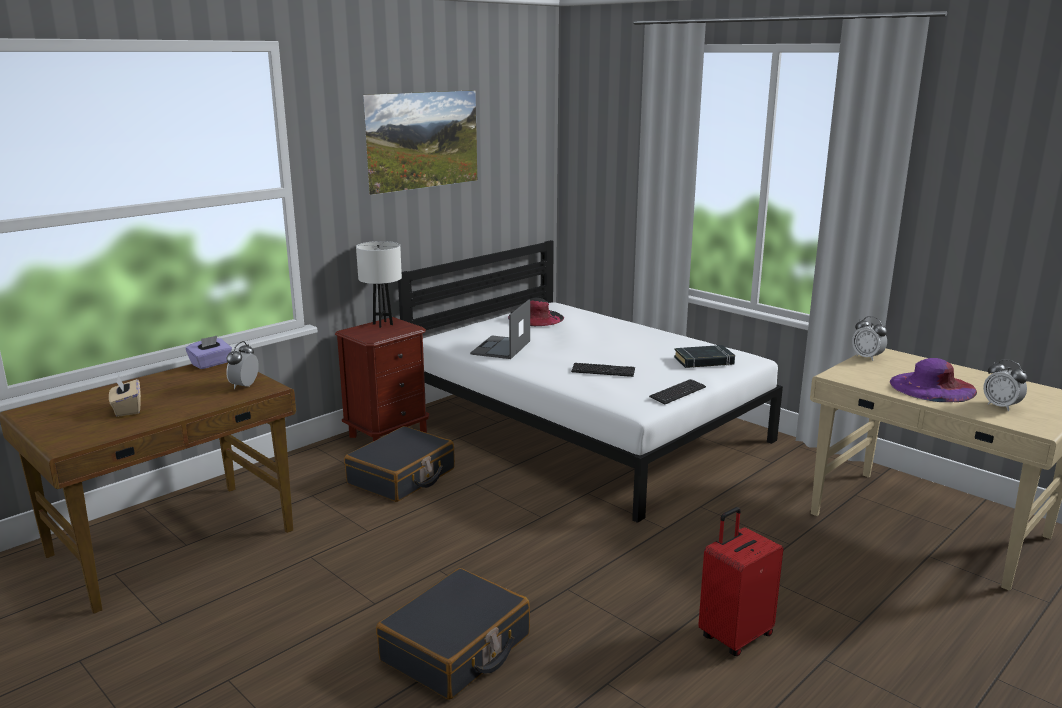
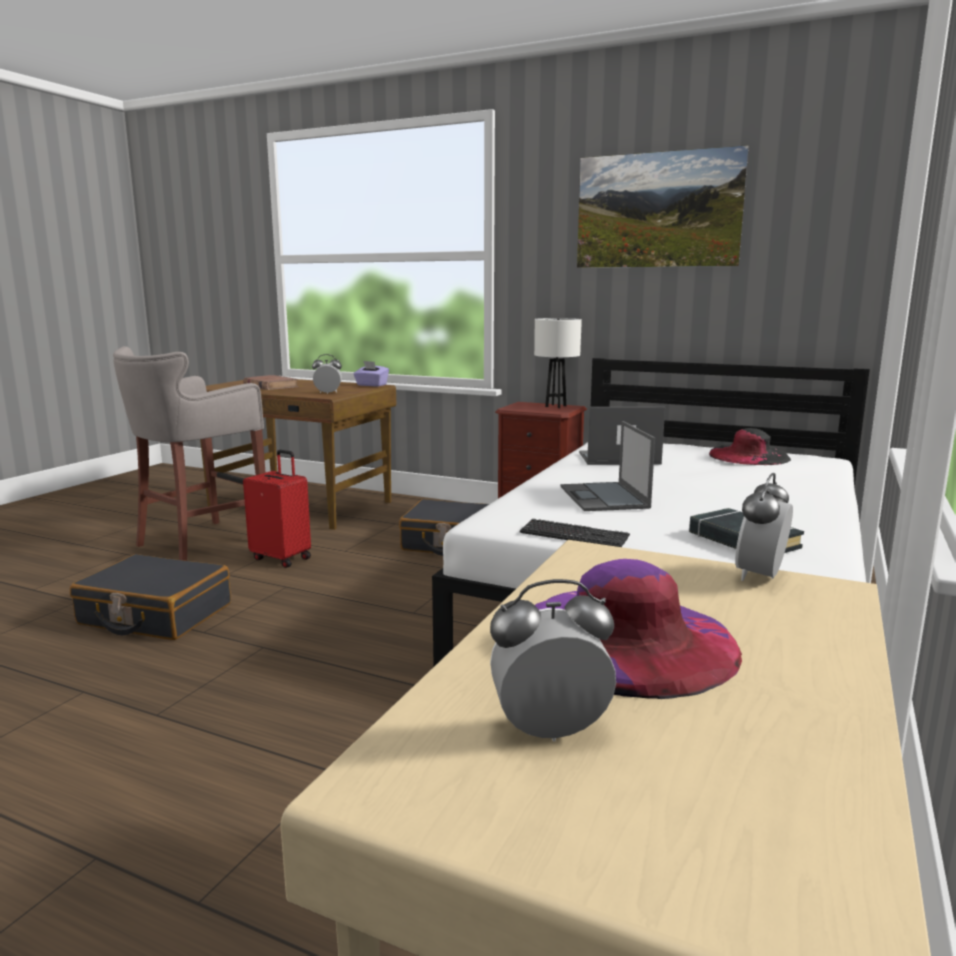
camera: 70 degrees right, 5 degrees down
beige tissue box [109,376,141,417] -> brown book [243,375,299,390]
keyboard [571,363,635,377] -> laptop [561,421,655,511]
red suitcase [698,507,783,656] -> red suitcase moved to [243,450,311,568]
alarm clock [983,359,1027,411] -> alarm clock turned 45 degrees clockwise [490,579,616,741]
none -> grey stool [113,346,266,561]

